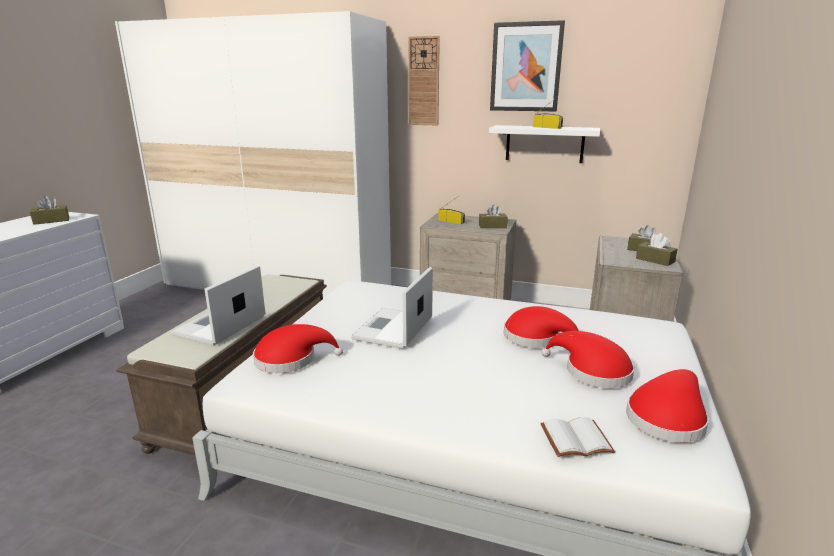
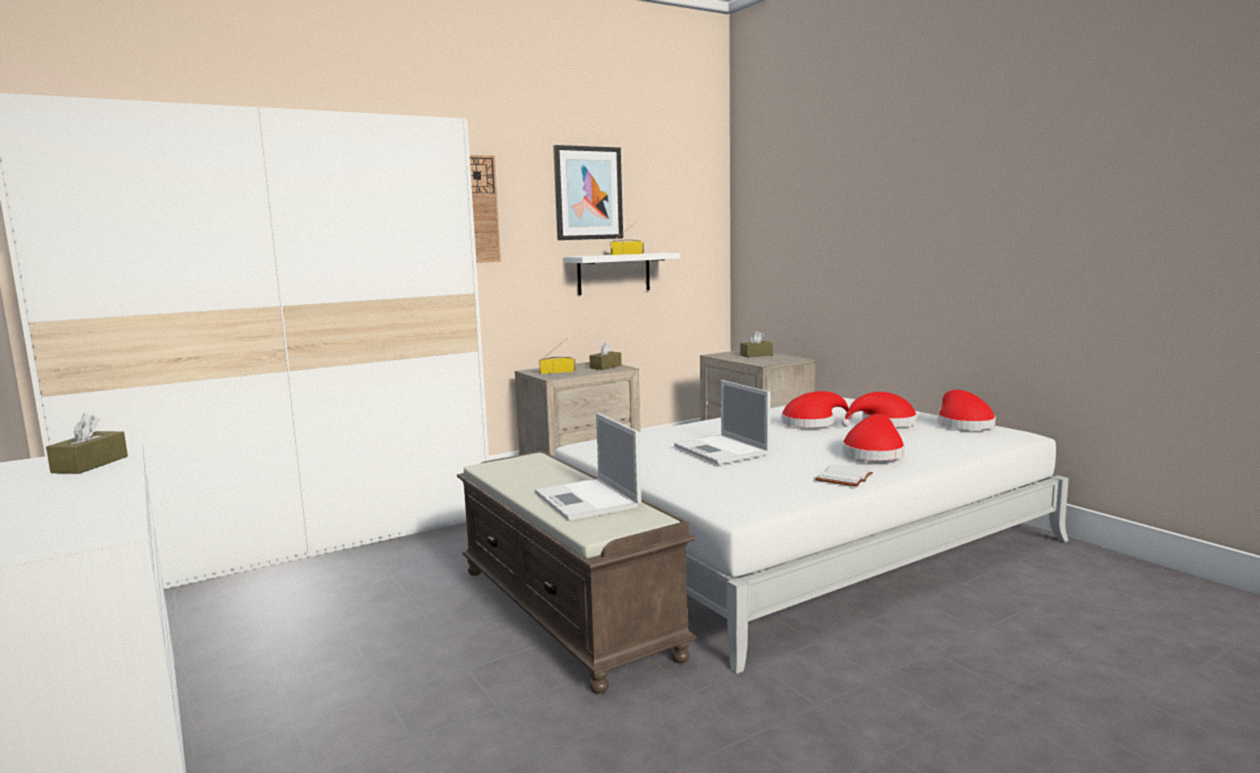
camera: 50 degrees left, 10 degrees down
red hat [253,324,343,373] -> red hat moved to [842,414,905,460]
white book [541,417,615,457] -> white book moved to [815,465,873,487]
brown tissue box [636,233,678,266] -> none

